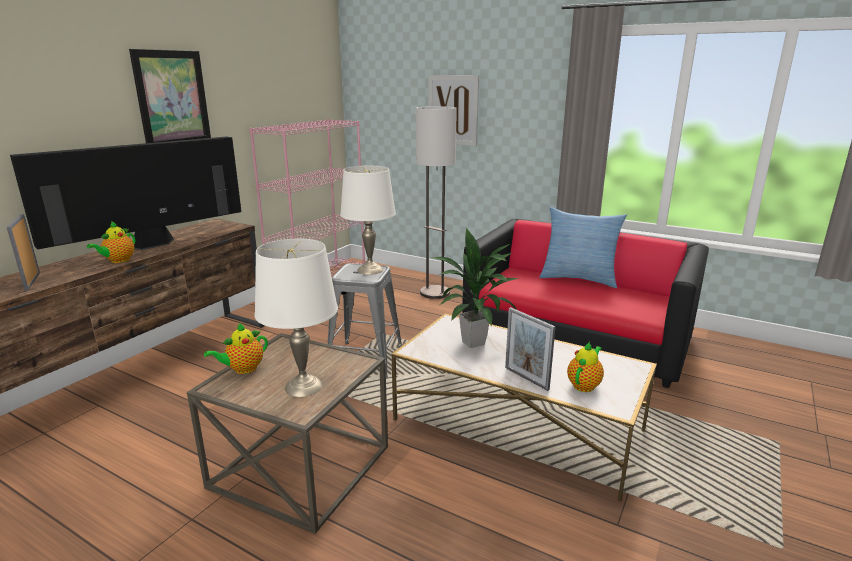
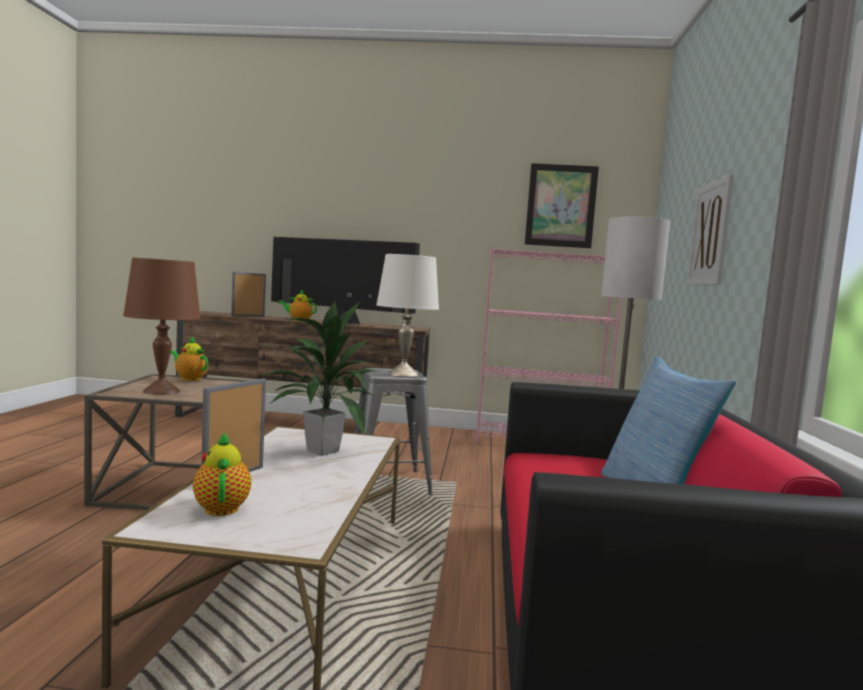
camera: 65 degrees right, 15 degrees down
picture [129,49,211,143] -> picture moved to [525,163,599,248]
white table lamp [254,239,338,397] -> brown table lamp [123,257,201,395]
teapot [567,342,604,392] -> teapot turned 120 degrees counterclockwise [193,432,251,516]

